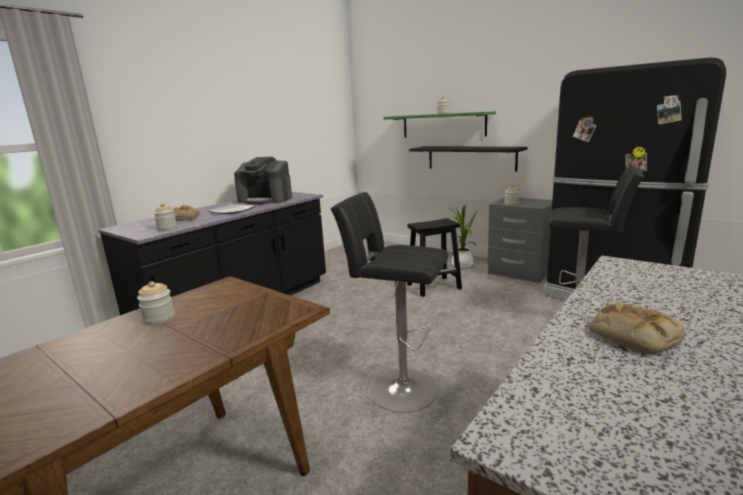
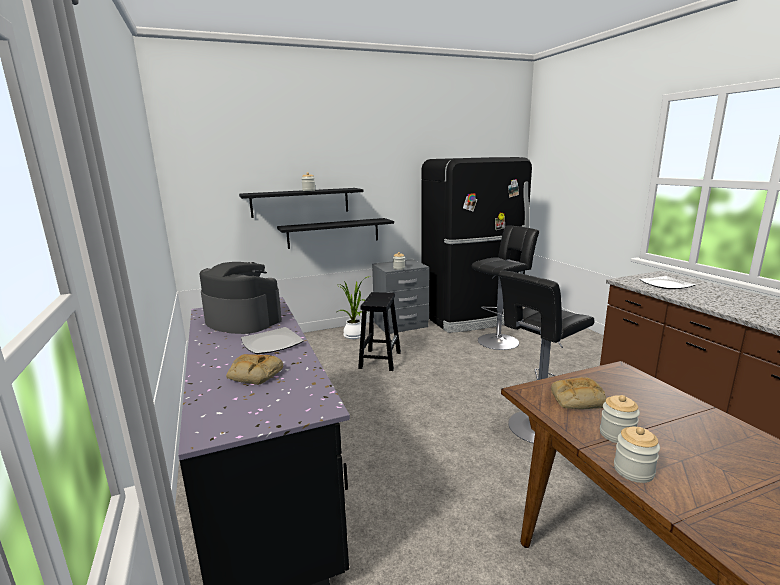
camera: 60 degrees left, 0 degrees up
jar [154,203,177,230] -> jar moved to [614,427,660,483]
coffee machine [234,157,292,204] -> coffee machine turned 105 degrees counterclockwise [200,262,282,334]
green shelf [383,111,496,138] -> black shelf [239,188,363,218]
bread [589,303,686,355] -> bread moved to [551,377,607,409]
none -> plate [639,276,695,289]

